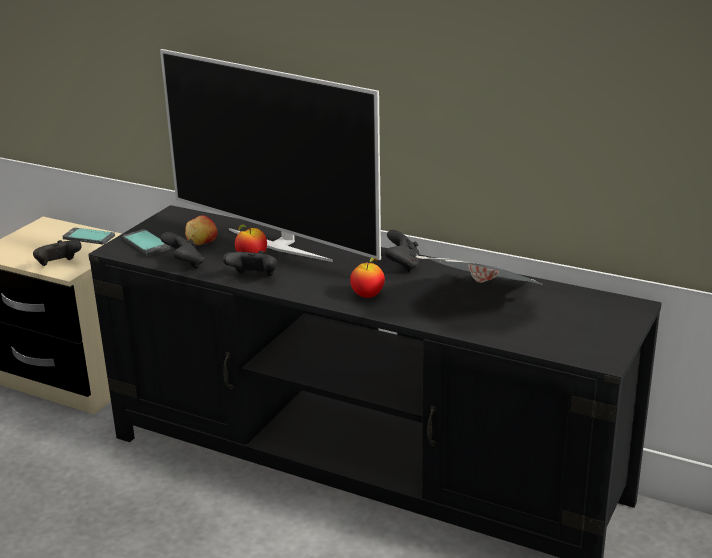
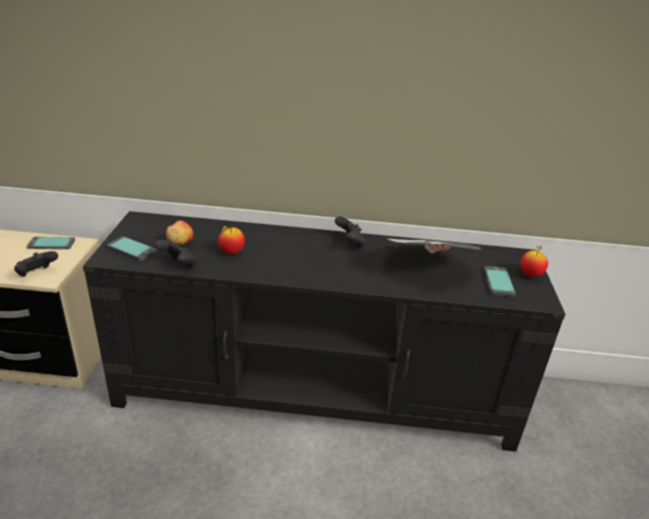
camera: 25 degrees left, 5 degrees up
television [160,49,381,262] -> none
black game controller [222,251,277,276] -> none
apple [350,257,385,298] -> apple moved to [520,246,548,277]
none -> phone [484,266,516,297]

